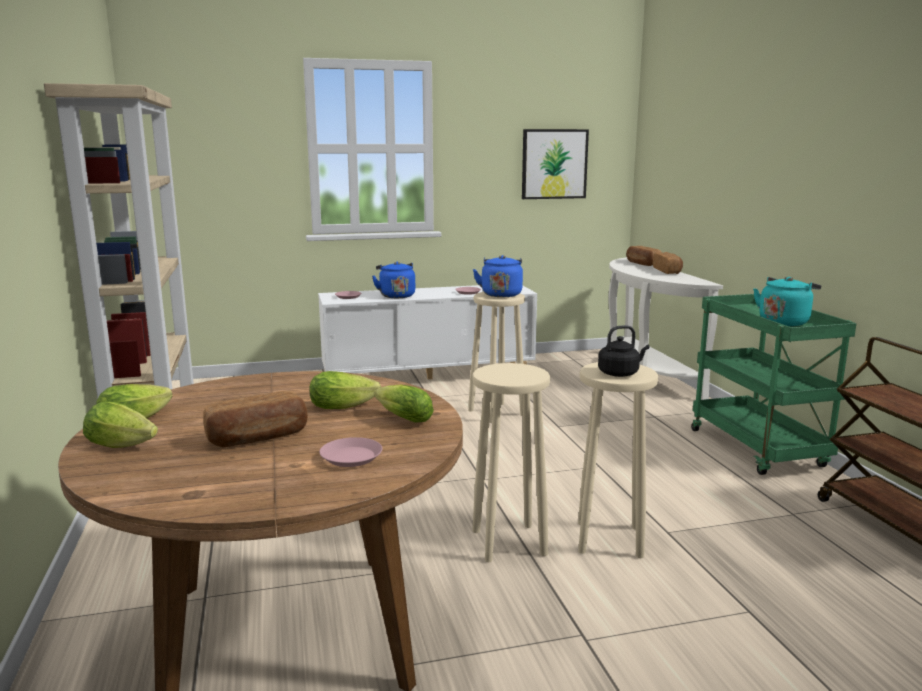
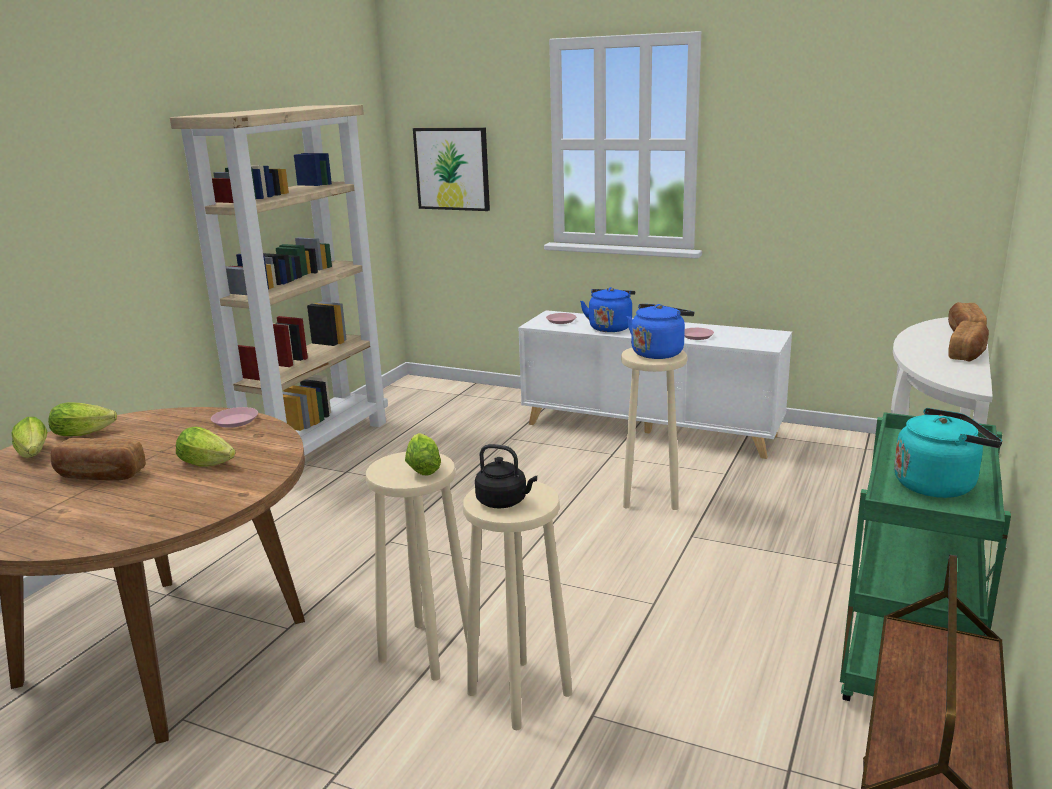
camera: 40 degrees right, 5 degrees up
pink plate [319,437,382,467] -> pink plate moved to [211,407,258,428]
lettuce [374,385,434,423] -> lettuce moved to [405,433,441,475]
picture [522,129,589,199] -> picture moved to [413,127,490,211]

